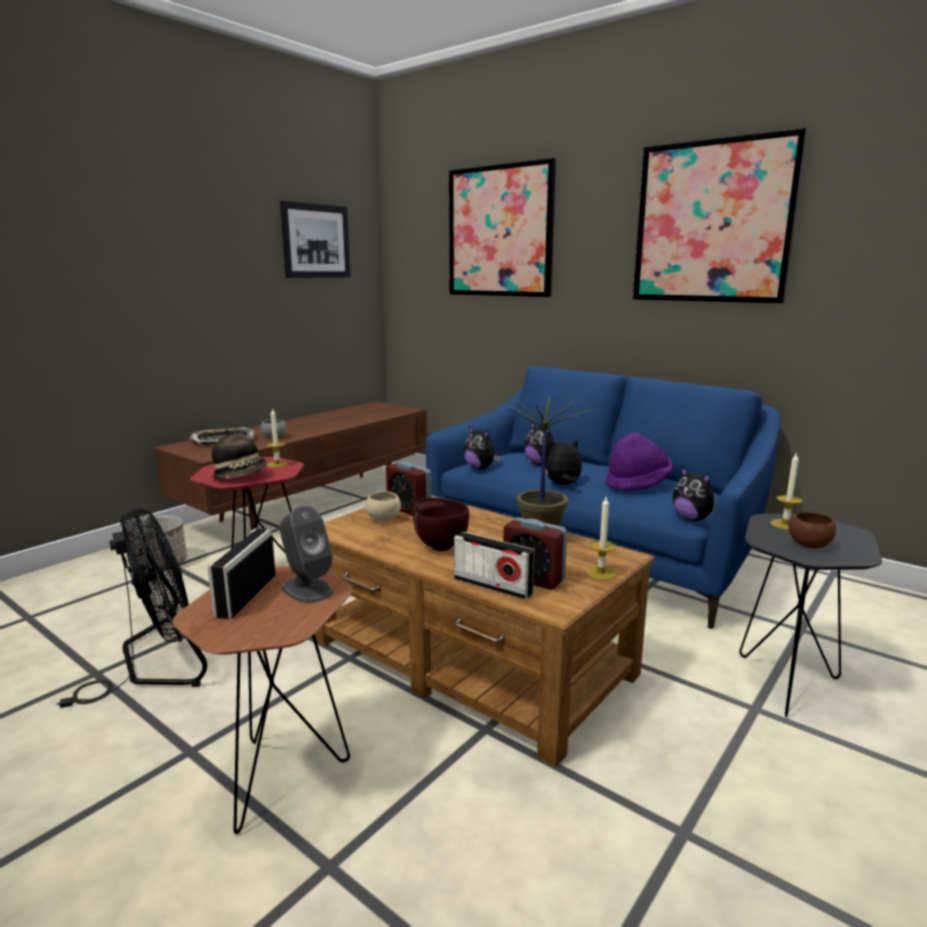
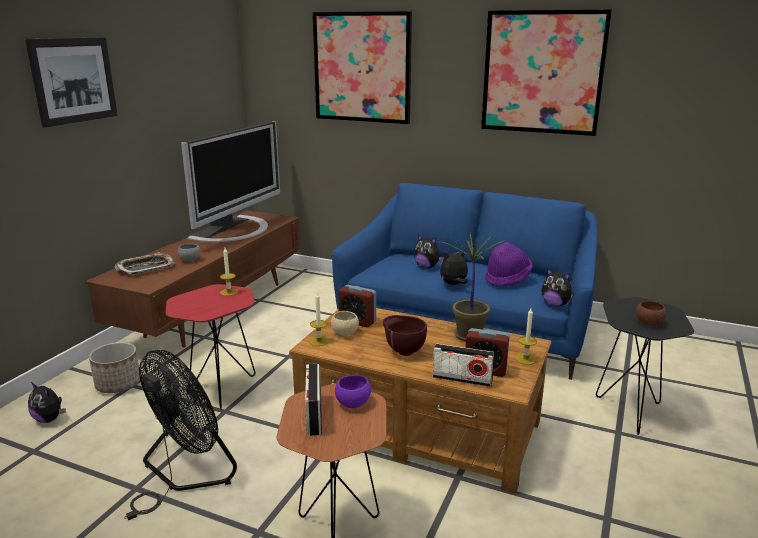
camera: 15 degrees left, 5 degrees up
hat [212,429,267,479] -> none
picture [280,201,350,278] -> picture moved to [25,37,118,127]
grey speaker [280,506,333,603] -> purple bowl [335,375,371,408]
plush toy [464,426,500,469] -> plush toy moved to [28,382,66,423]
candle [770,452,803,530] -> candle moved to [309,293,329,346]
none -> television [181,121,280,242]

